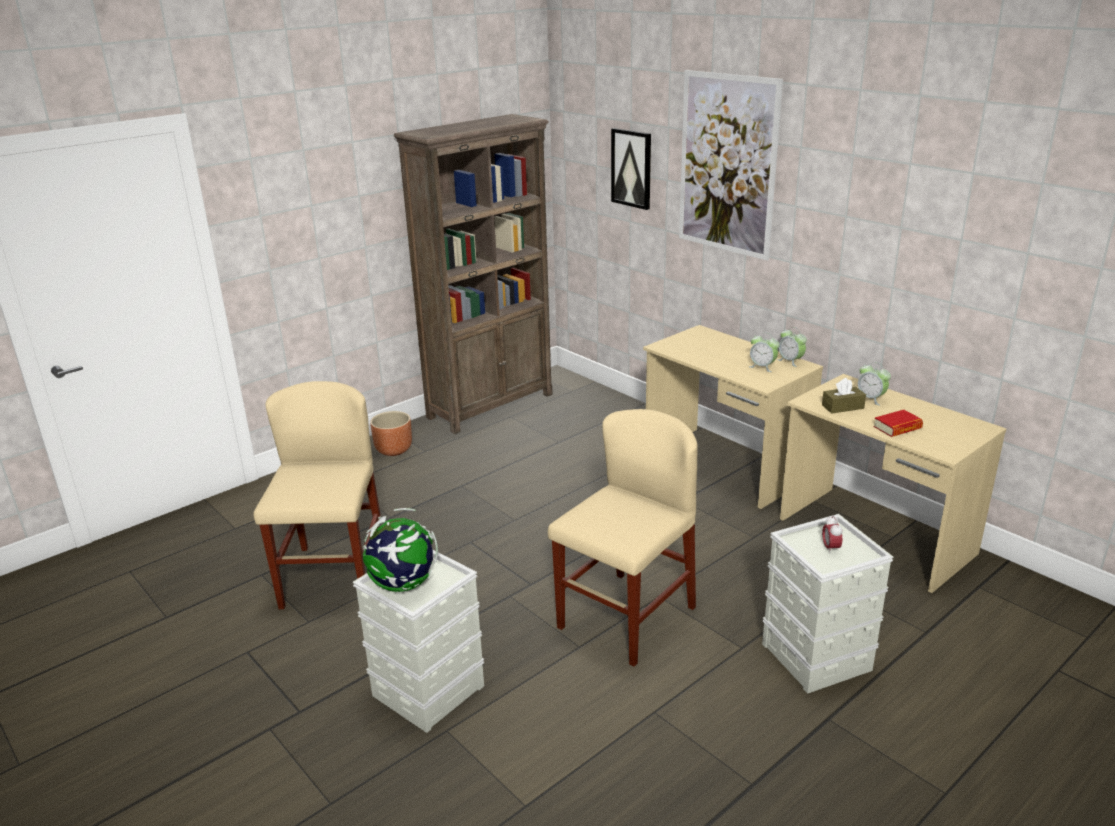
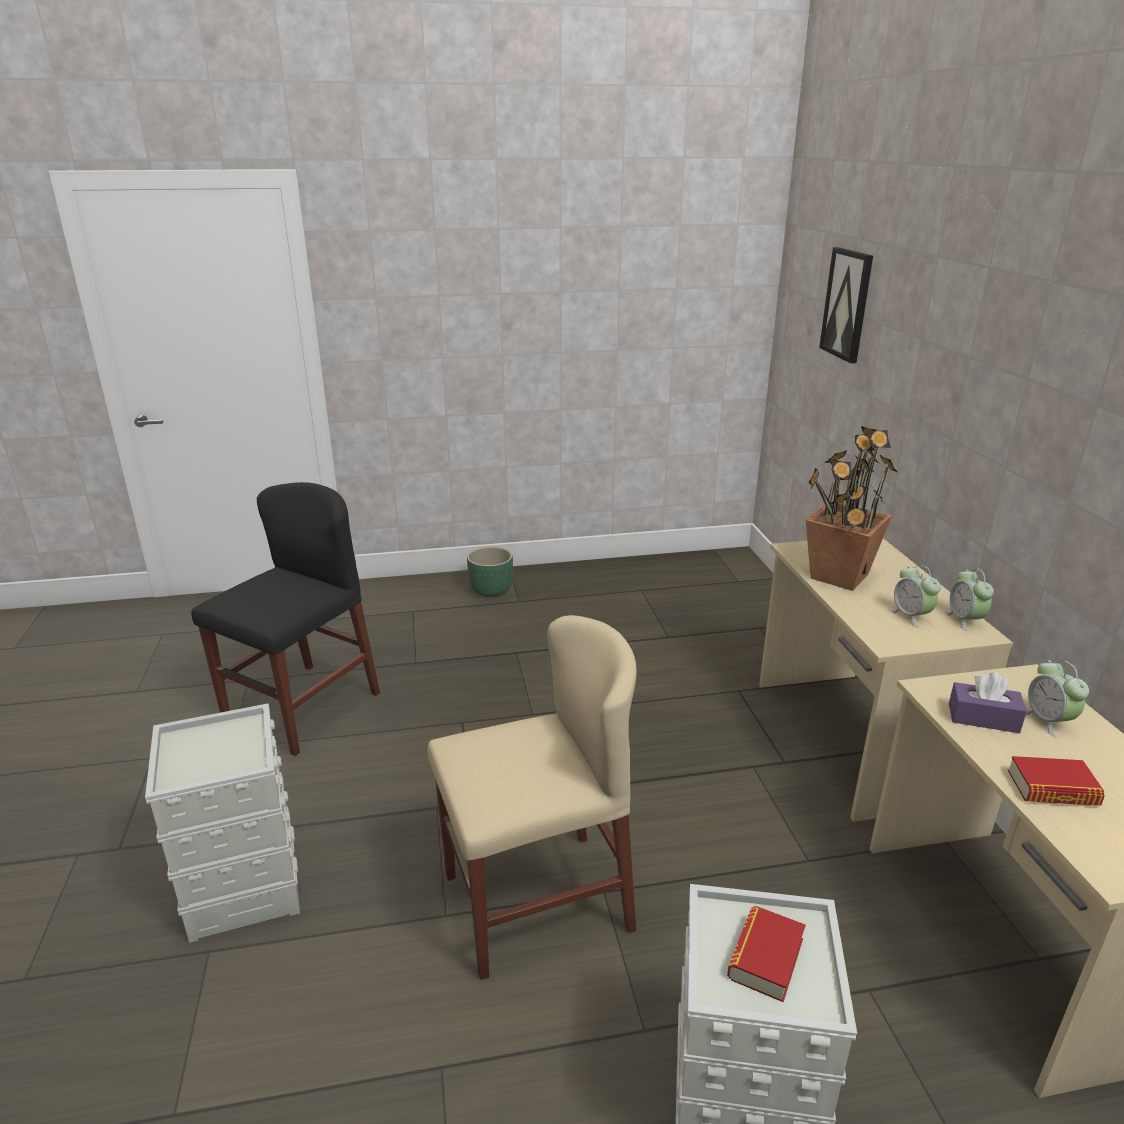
camera: 30 degrees right, 0 degrees up
beige chair [253,381,381,609] -> black chair [191,482,380,756]
globe [363,508,438,592] -> none
brown planter [370,411,412,456] -> green planter [467,546,513,597]
brown bookcase [394,114,553,434] -> none
picture [679,70,783,261] -> none
brown tissue box [822,378,866,414] -> purple tissue box [949,672,1027,733]
alarm clock [822,516,842,554] -> book [727,906,806,1002]
none -> potted plant [806,426,897,591]

